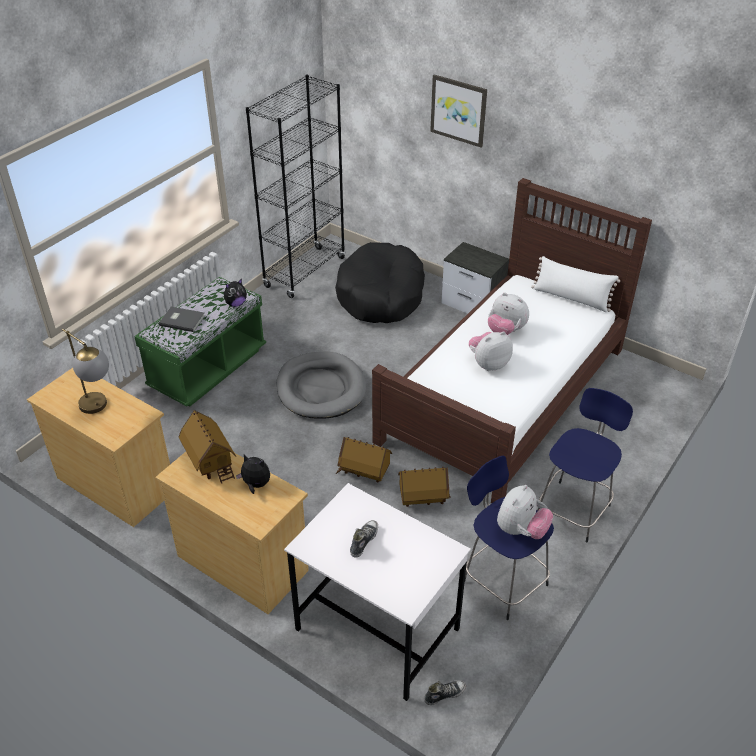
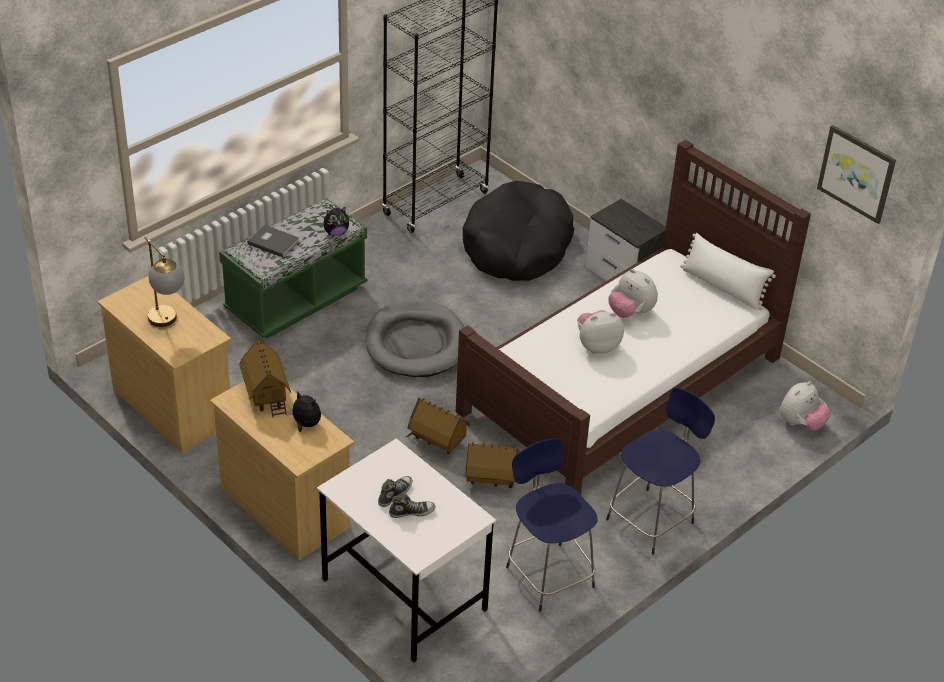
camera: 10 degrees right, 0 degrees up
shoe [424,680,466,705] -> shoe moved to [389,493,435,518]
picture [430,74,487,148] -> picture moved to [817,125,896,224]
plush toy [497,485,553,539] -> plush toy moved to [780,381,831,431]

